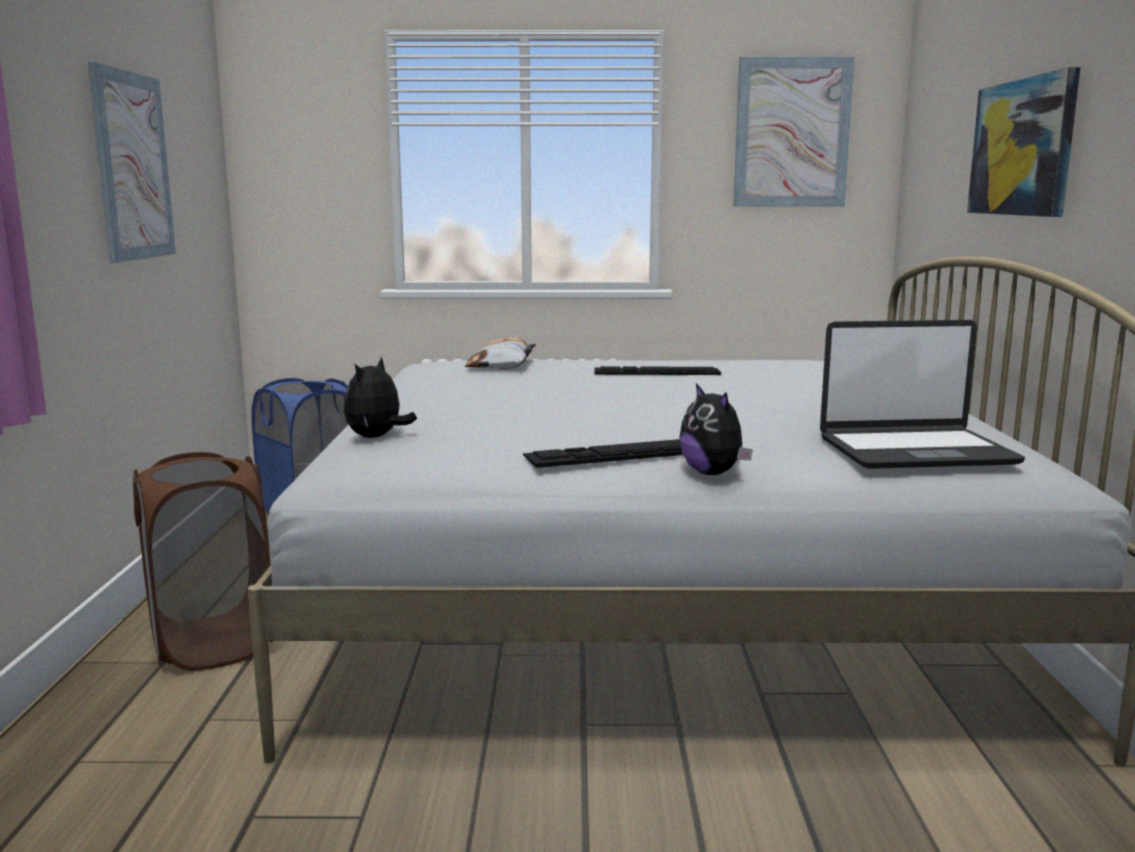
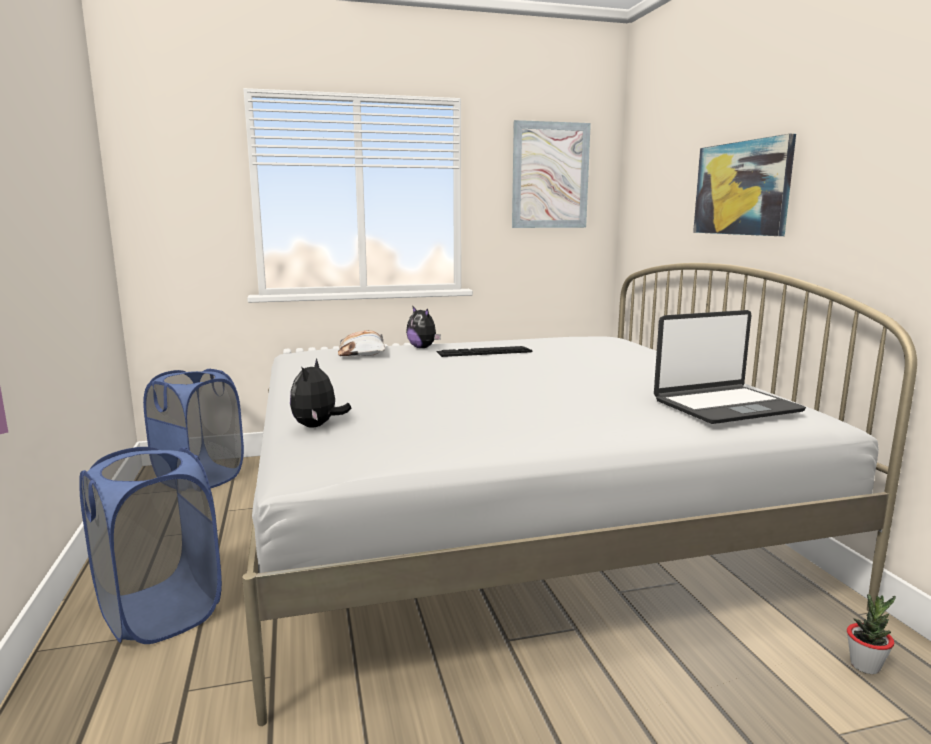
camera: 15 degrees left, 0 degrees up
picture [88,62,176,263] -> none
brown laundry basket [133,452,272,671] -> blue laundry basket [79,447,222,644]
keyboard [523,439,683,468] -> none
plush toy [679,383,753,475] -> plush toy moved to [406,307,441,348]
none -> potted plant [847,594,896,674]

